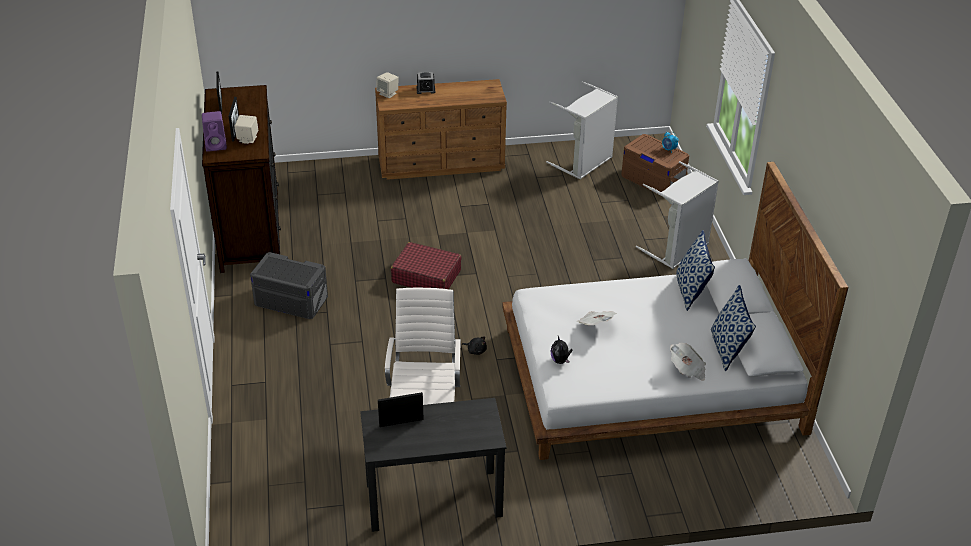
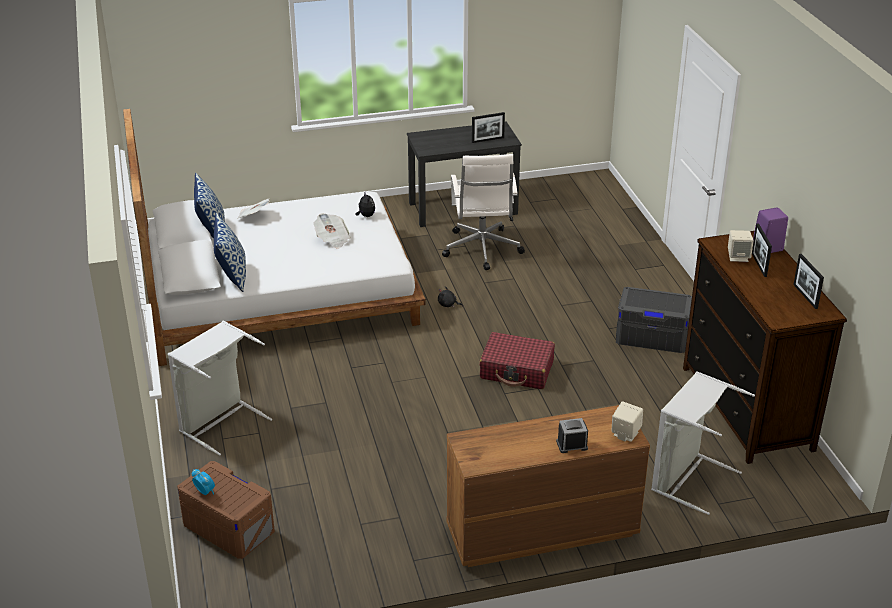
camera: 175 degrees right, 5 degrees down
grey laundry basket [546,81,618,180] -> grey laundry basket moved to [651,371,755,515]

